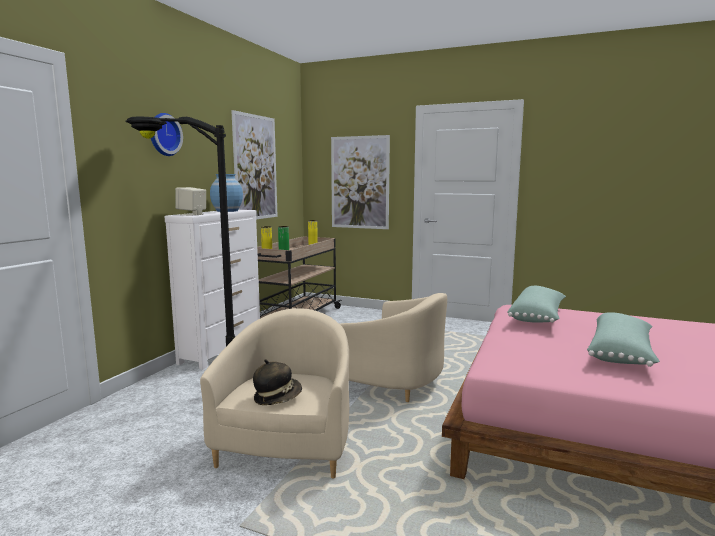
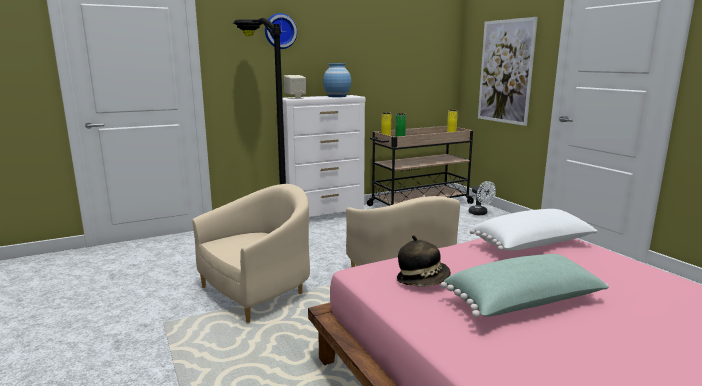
camera: 40 degrees right, 5 degrees up
picture [231,110,278,219] -> none
hat [253,359,302,405] -> hat moved to [397,235,451,287]
green pillow [508,286,566,323] -> white pillow [470,209,597,251]
none -> white fan [469,181,496,215]

